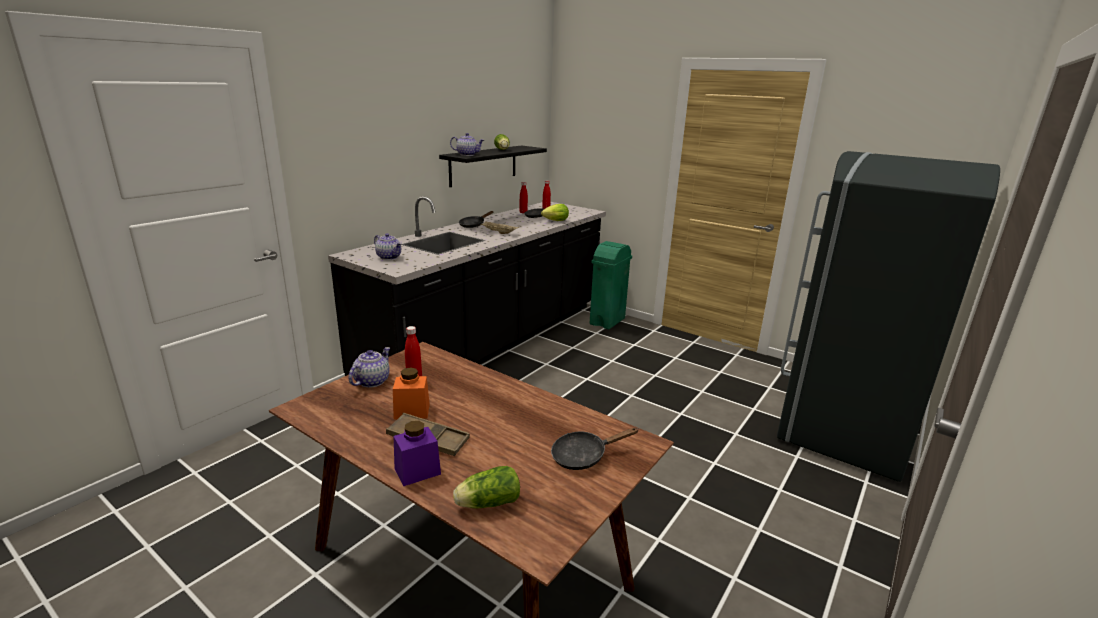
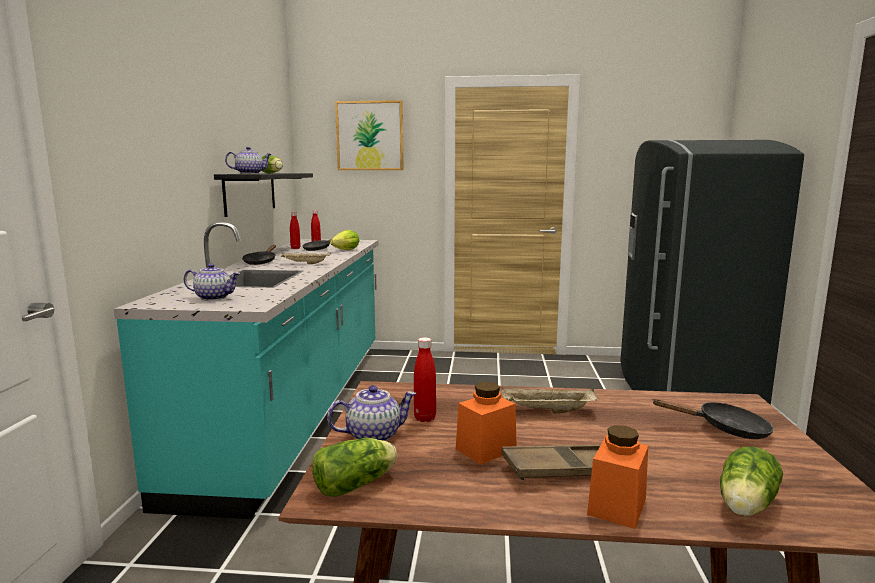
camera: 30 degrees left, 10 degrees down
black counter [328,196,606,376] -> turquoise counter [114,222,378,519]
teapot [348,347,390,387] -> teapot turned 75 degrees clockwise [327,385,416,441]
purple jar [394,421,441,486] -> orange jar [587,425,648,529]
black frying pan [551,427,638,470] -> black frying pan turned 120 degrees counterclockwise [653,399,774,439]
green trash can [590,241,632,329] -> none
none -> lettuce [312,438,397,497]
none -> picture [335,100,404,170]
none -> beige tray [502,388,598,413]

